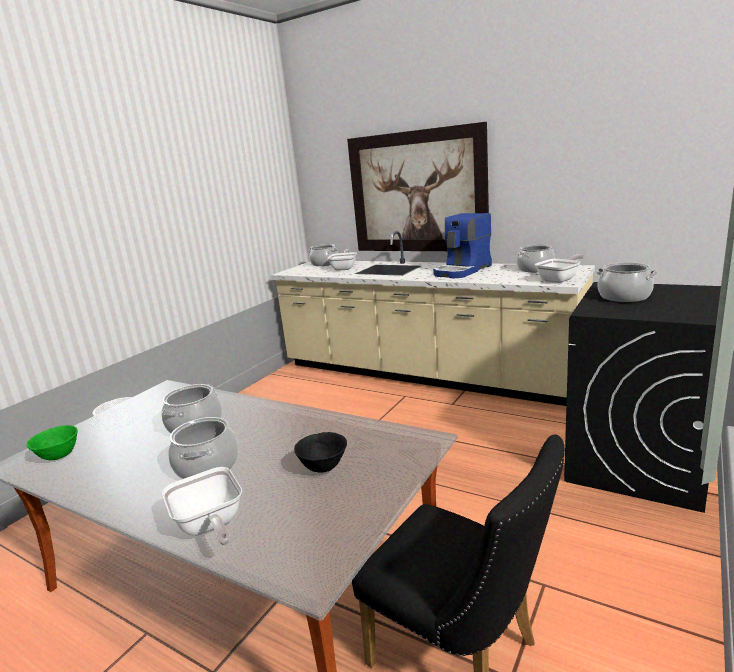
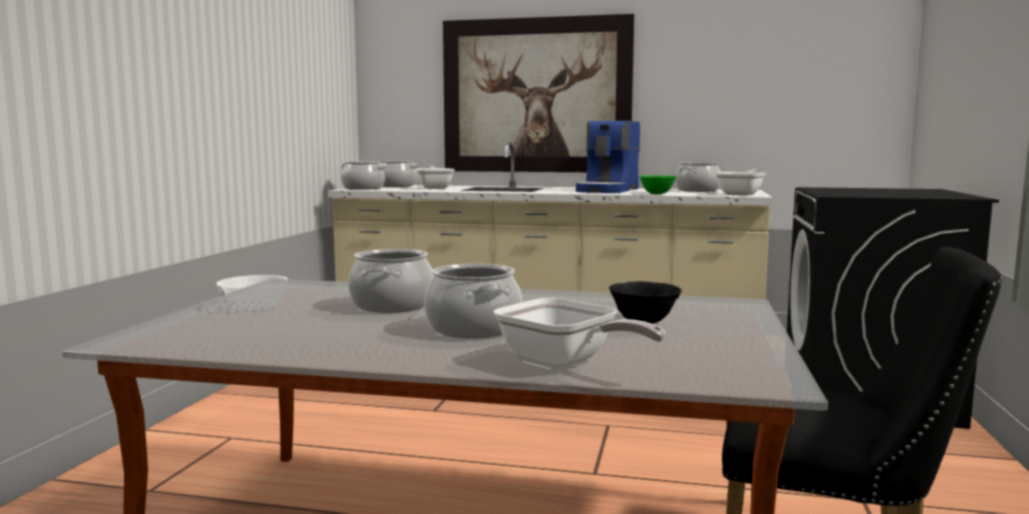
camera: 20 degrees left, 10 degrees down
green bowl [27,425,78,460] -> green bowl moved to [640,175,676,194]
cooking pot [595,262,658,302] -> cooking pot moved to [340,162,385,190]

